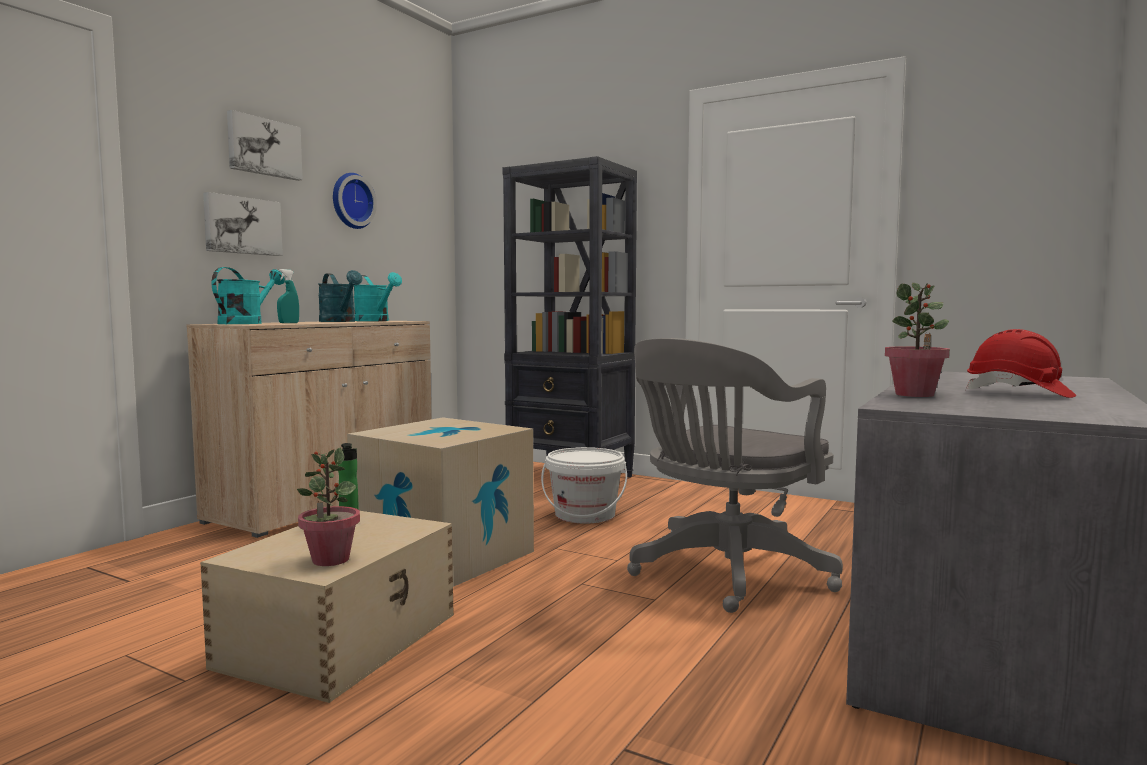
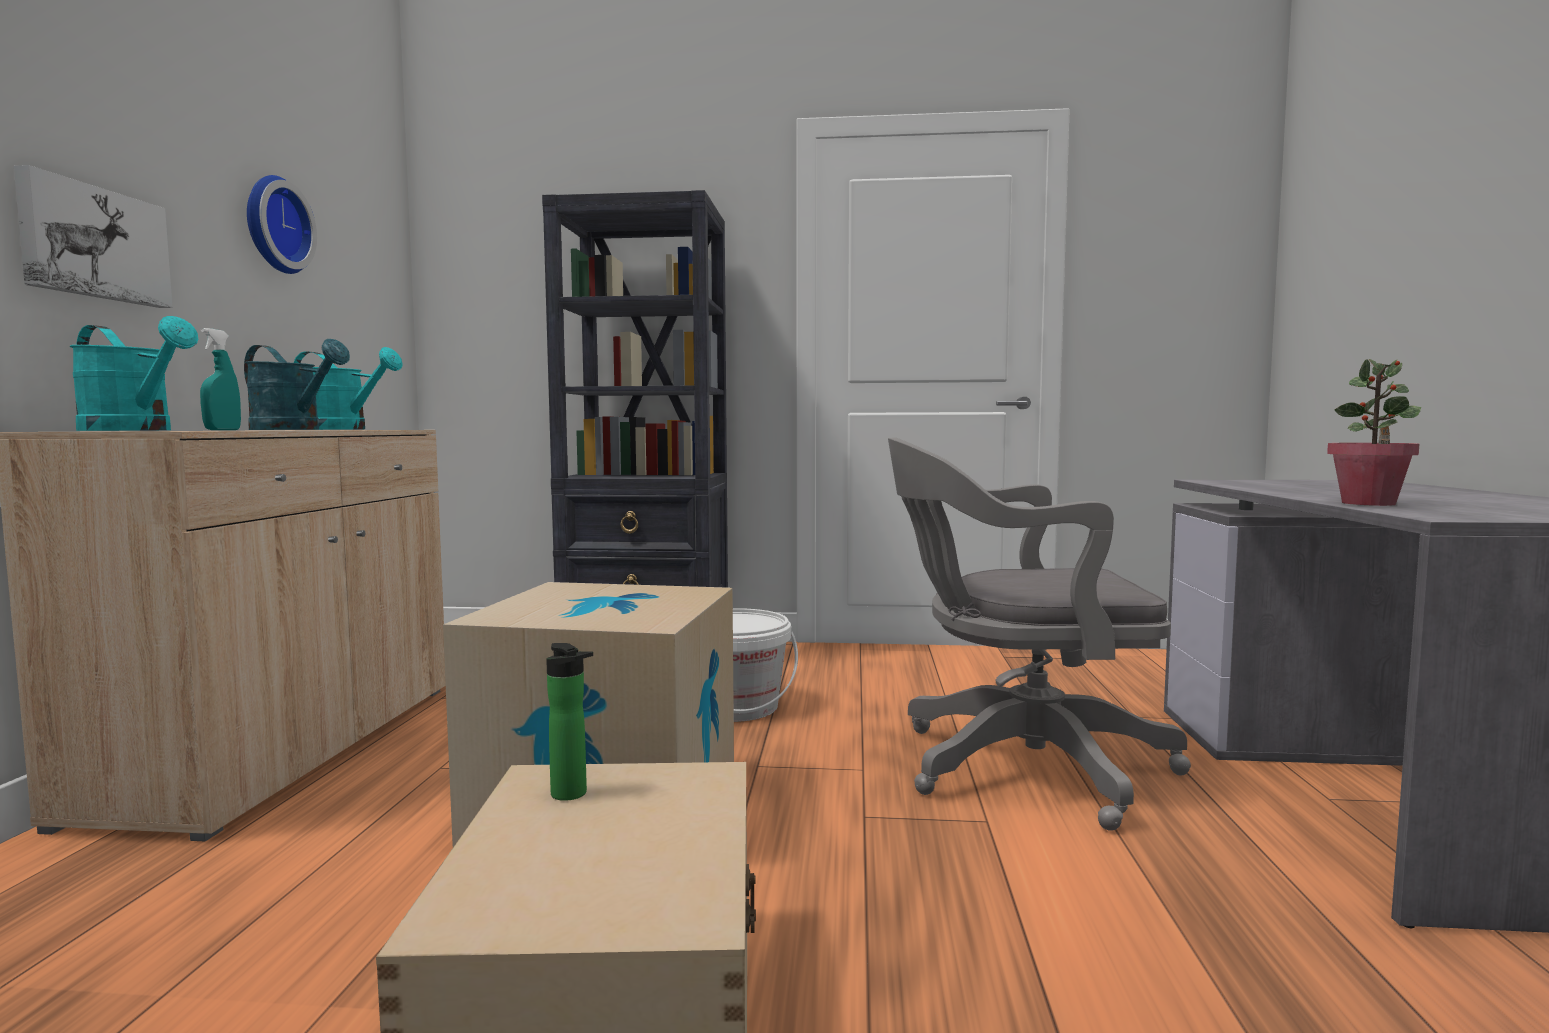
camera: 25 degrees left, 0 degrees up
turquoise watering can [212,267,285,324] -> turquoise watering can turned 120 degrees clockwise [70,316,198,431]
picture [227,110,303,181] -> none
potted plant [297,448,360,566] -> none
grey office chair [627,338,843,613] -> grey office chair turned 75 degrees clockwise [888,437,1191,831]
red hard hat [966,329,1076,398] -> none

